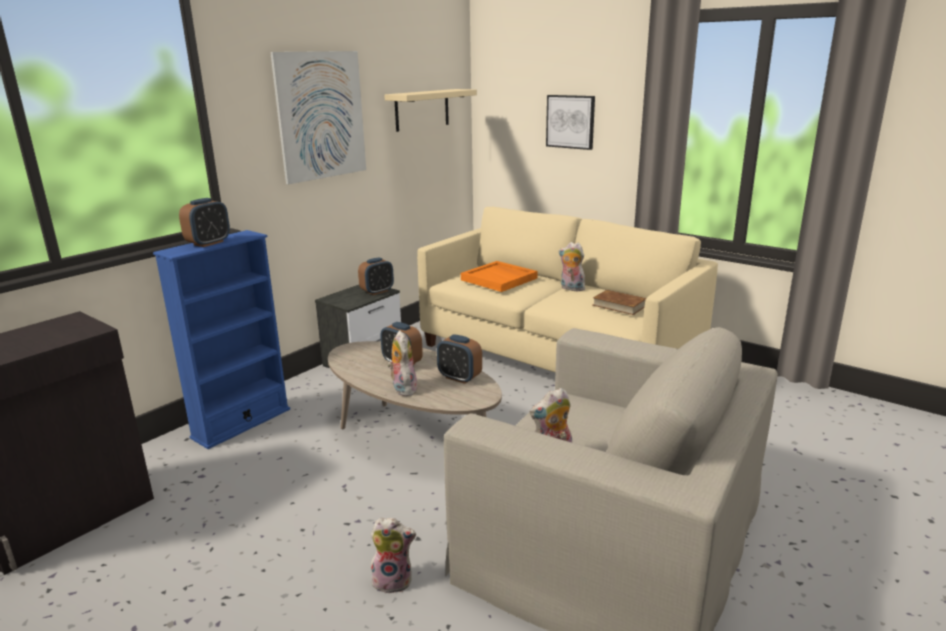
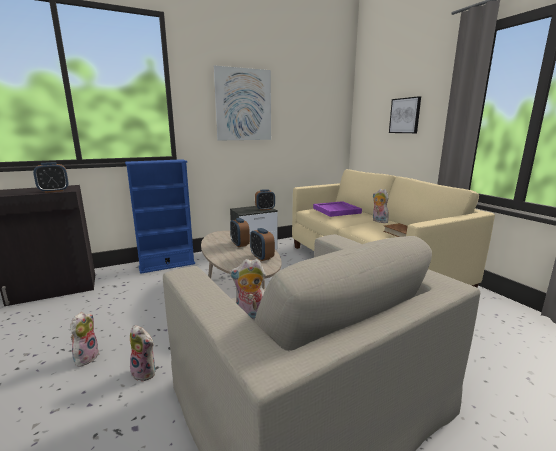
camera: 25 degrees right, 5 degrees down
alarm clock [179,198,230,247] -> alarm clock moved to [33,162,69,193]
beige shelf [384,89,477,132] -> none
plush toy [387,330,417,396] -> plush toy moved to [71,312,100,367]
orange tray [461,261,538,292] -> purple tray [313,201,362,217]

